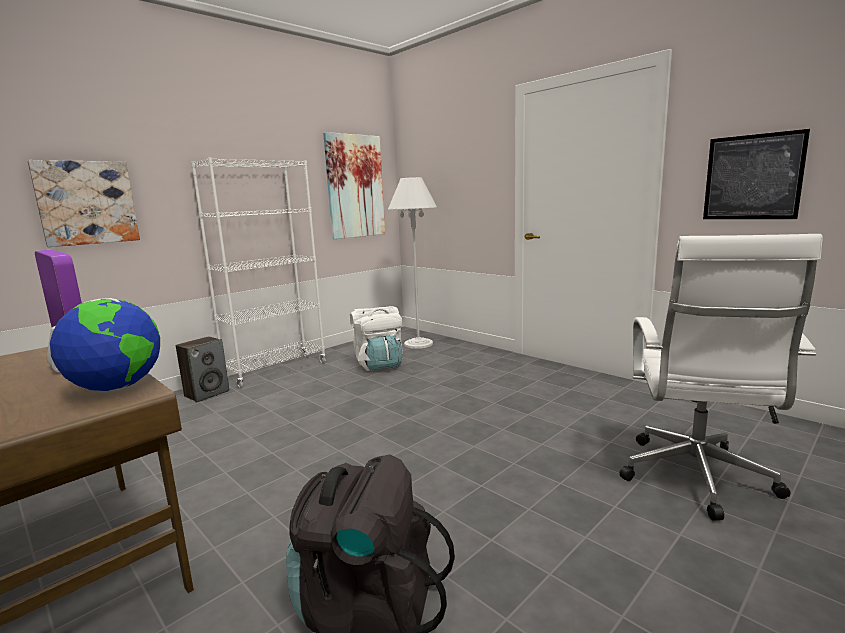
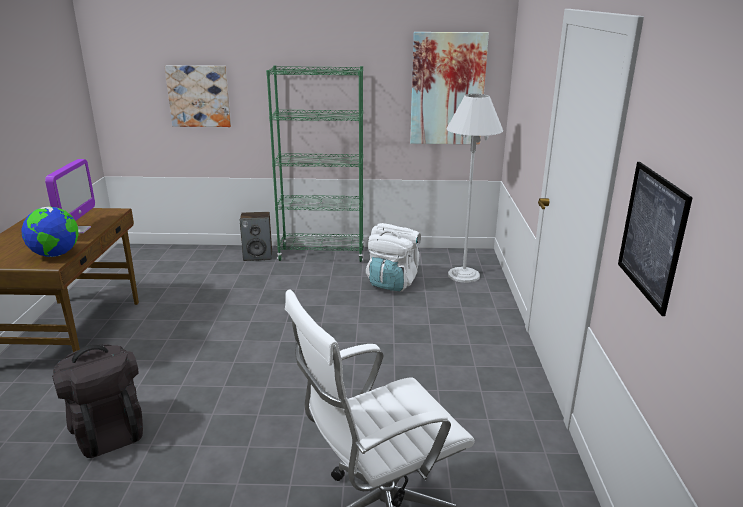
camera: 45 degrees right, 10 degrees up
white bookcase [191,157,326,388] -> green bookcase [266,65,364,262]

